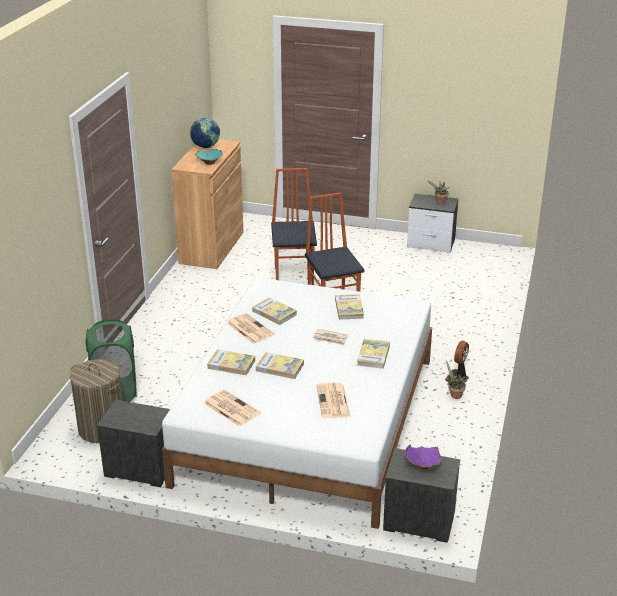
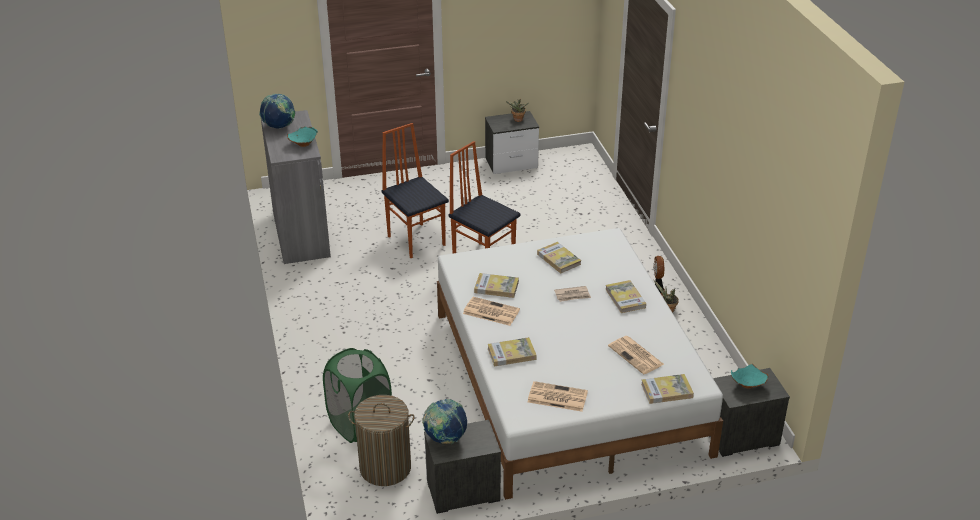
camera: 30 degrees left, 5 degrees up
brown cabinet [171,139,243,269] -> grey cabinet [261,110,331,264]
book [256,352,304,379] -> book moved to [641,374,694,404]
purple bowl [405,444,443,469] -> turquoise bowl [731,364,769,389]
none -> globe [422,399,467,444]

